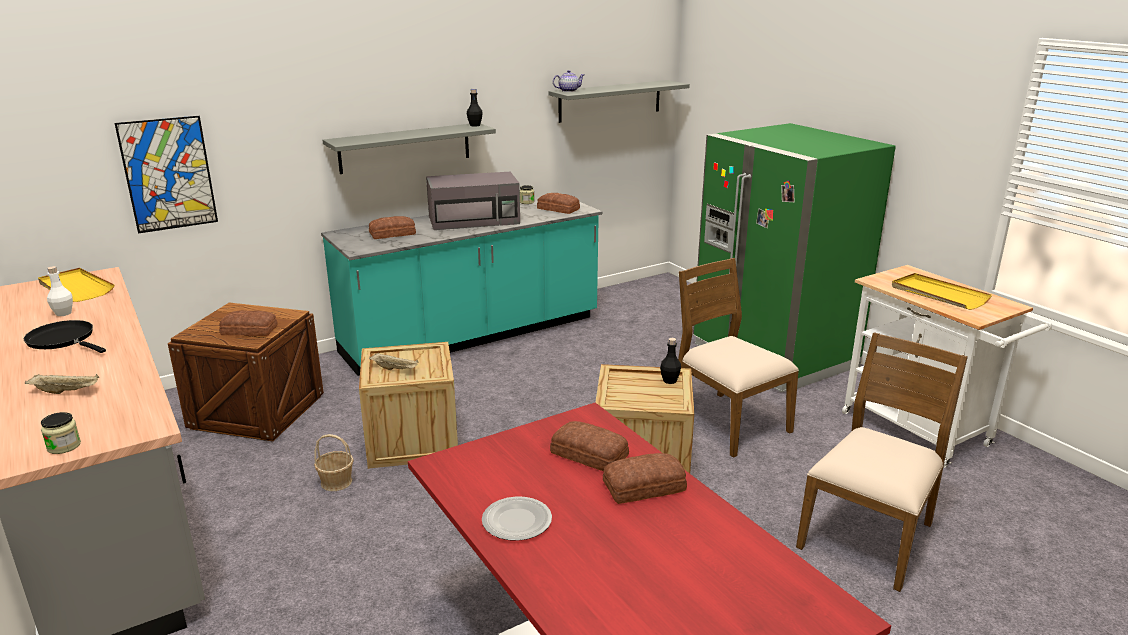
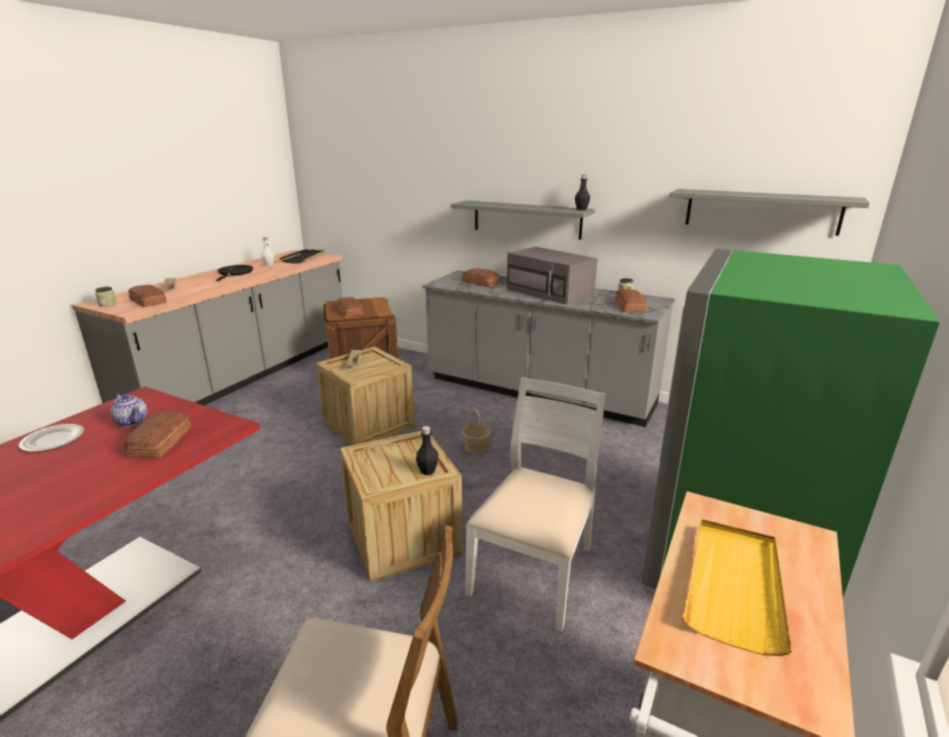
camera: 60 degrees right, 0 degrees up
yellow tray [38,268,114,302] -> black tray [279,249,325,263]
picture [115,116,218,234] -> none
basket [314,434,354,491] -> basket moved to [462,409,491,454]
turquoise counter [321,197,602,376] -> grey counter [422,270,675,427]
teapot [553,70,584,92] -> teapot moved to [110,394,147,427]
bread [603,453,687,504] -> bread moved to [128,285,167,307]
brown chair [678,258,799,458] -> white chair [465,377,606,632]

